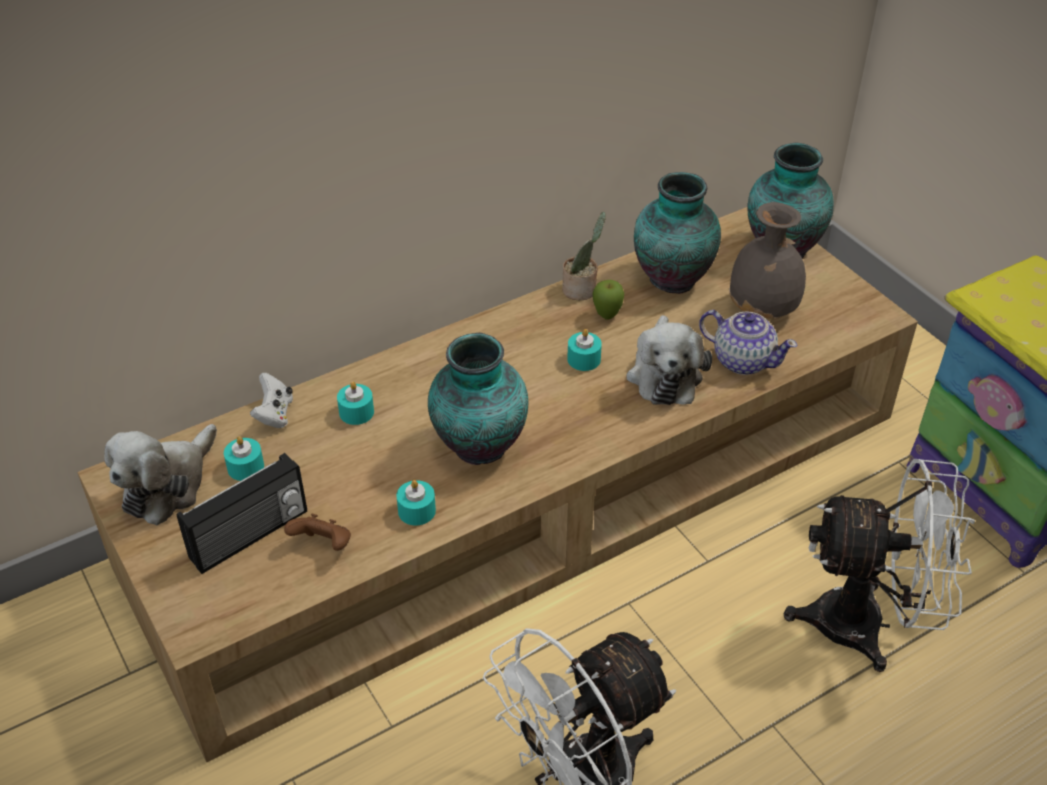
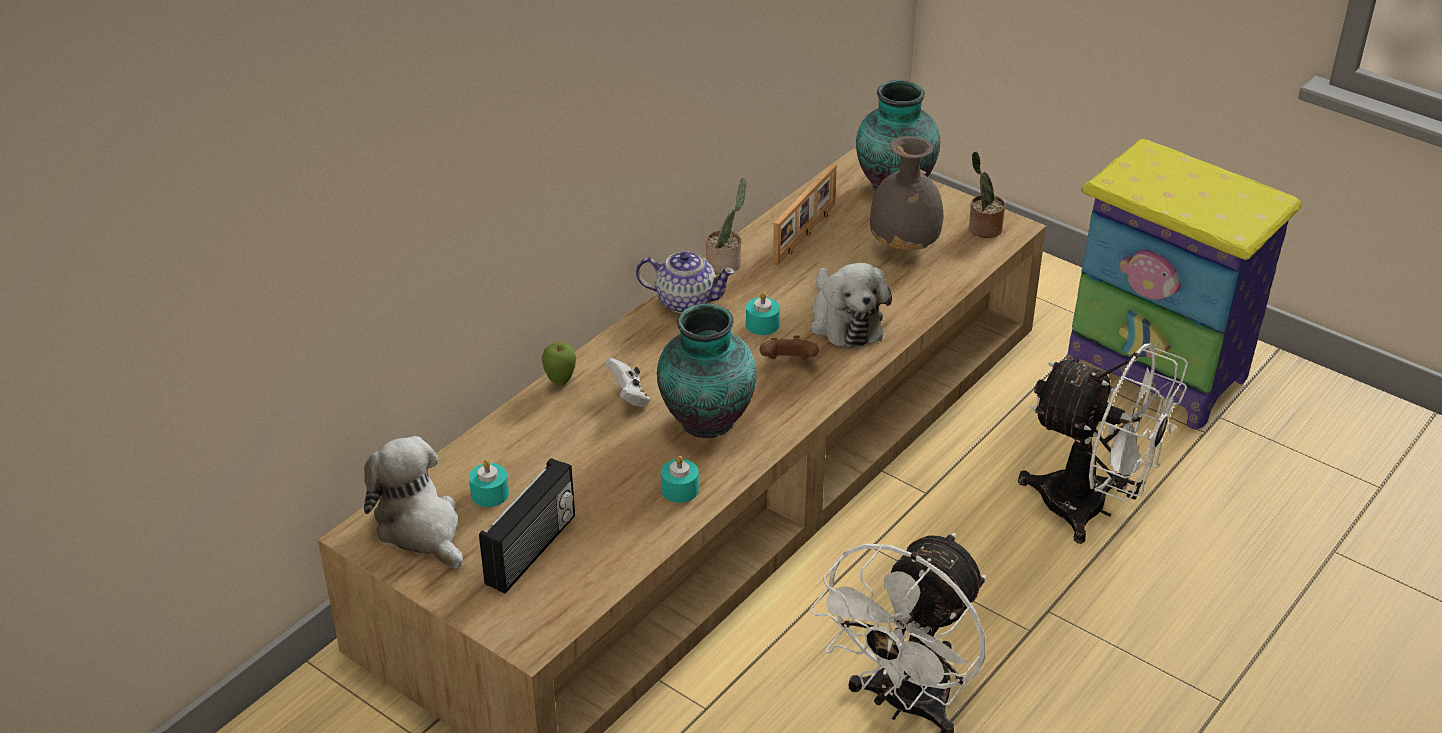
camera: 20 degrees left, 5 degrees down
plush toy [104,424,217,525] -> plush toy turned 135 degrees clockwise [364,436,463,569]
white game controller [250,373,293,428] -> white game controller moved to [605,358,650,407]
brown game controller [284,514,351,551] -> brown game controller moved to [760,335,819,360]
turquoise candle [337,382,374,425] -> none
apple [592,280,624,320] -> apple moved to [541,342,576,386]
vase [634,172,721,294] -> picture frame [773,164,837,266]
teapot [699,310,797,375] -> teapot moved to [636,251,736,313]
white fan [784,459,975,672] -> white fan turned 45 degrees clockwise [1018,343,1188,544]
none -> potted plant [969,152,1005,238]

